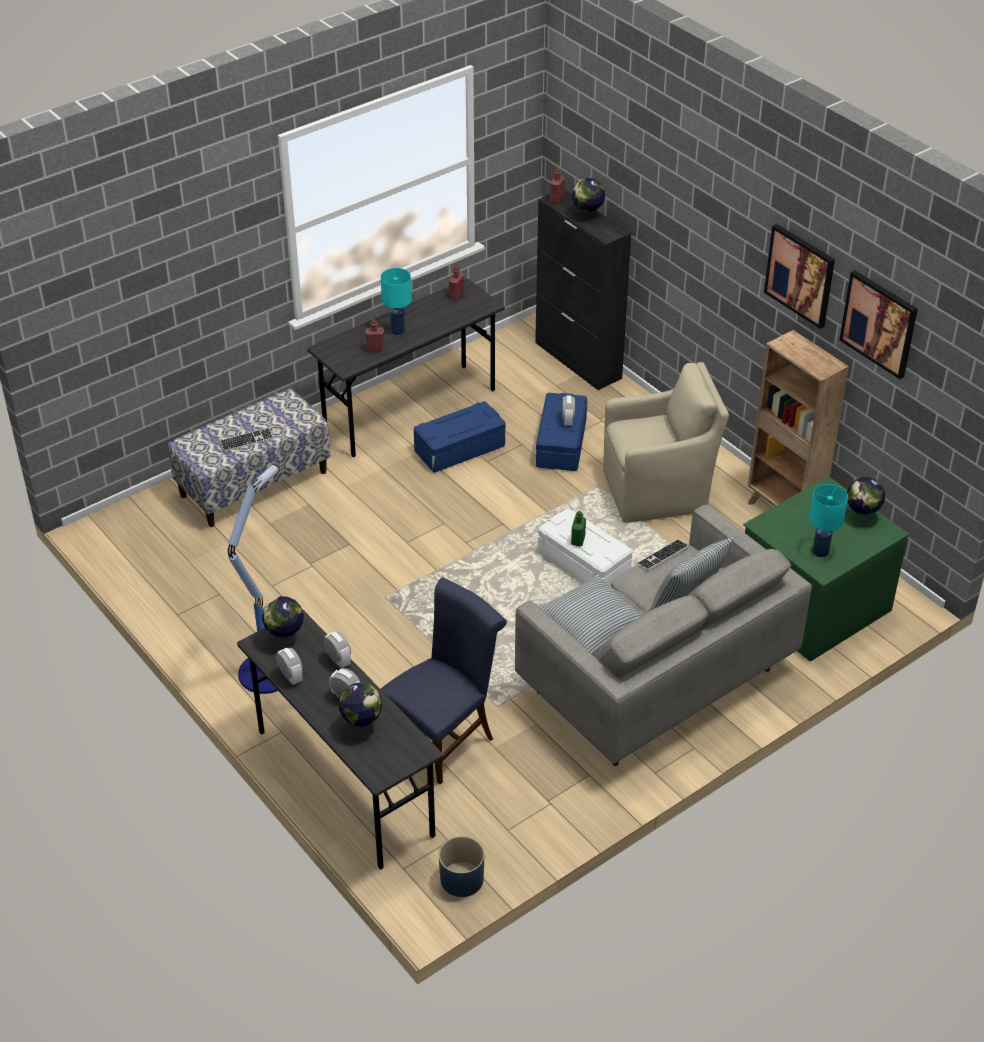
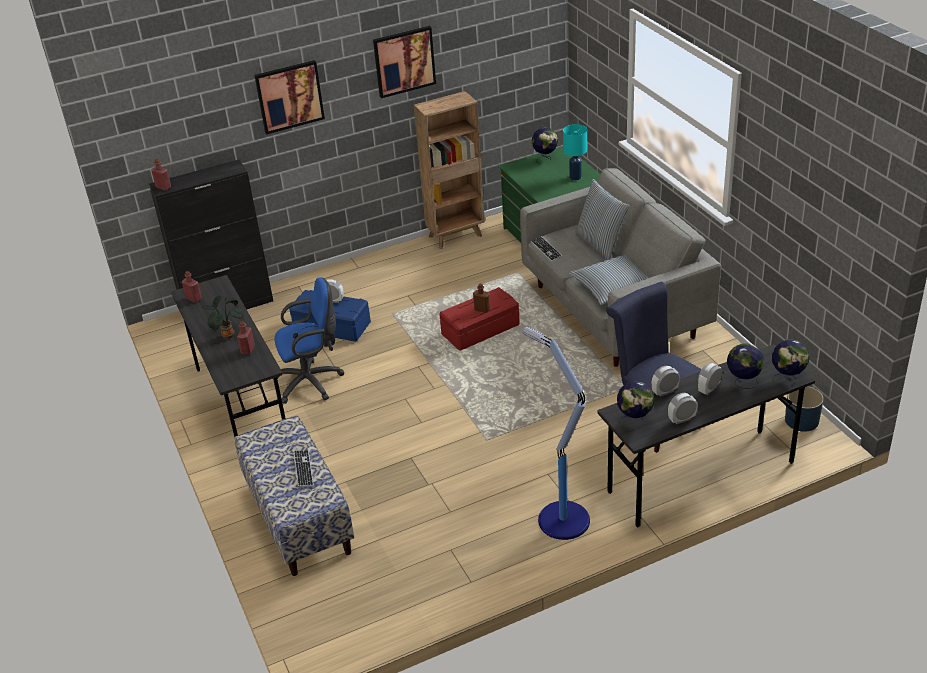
camera: 75 degrees left, 5 degrees down
turquoise table lamp [381,268,412,335] -> potted plant [202,295,244,340]
blue storage box [414,401,505,473] -> blue office chair [275,278,344,404]
white storage box [538,508,632,586] -> red storage box [439,287,520,351]
green bottle [571,511,586,546] -> brown bottle [473,284,490,313]
globe [572,178,605,221] -> globe moved to [772,339,809,383]
beige armchair [603,362,729,523] -> none
picture [839,271,918,379] -> picture moved to [254,60,325,134]

